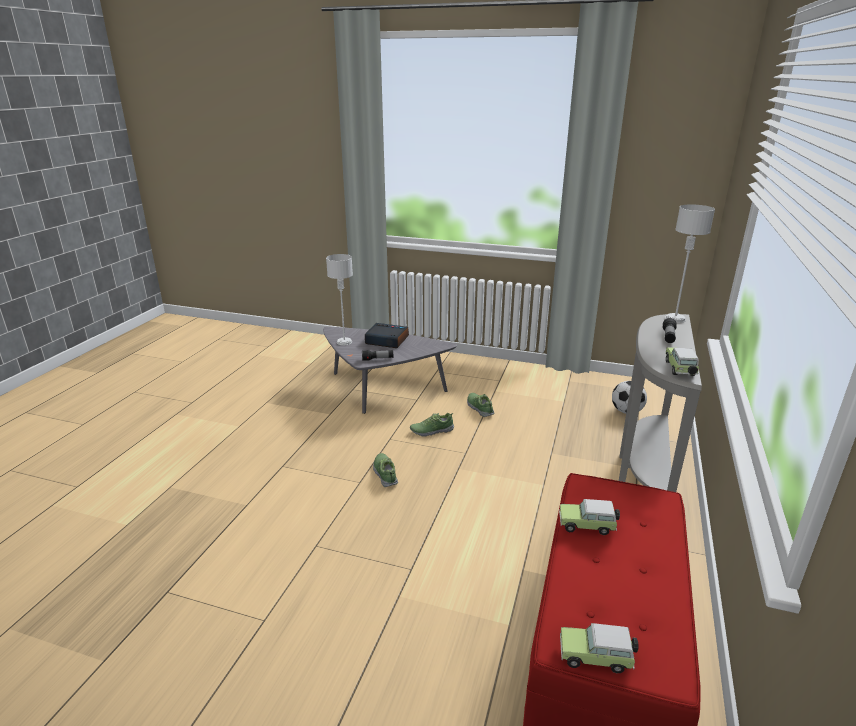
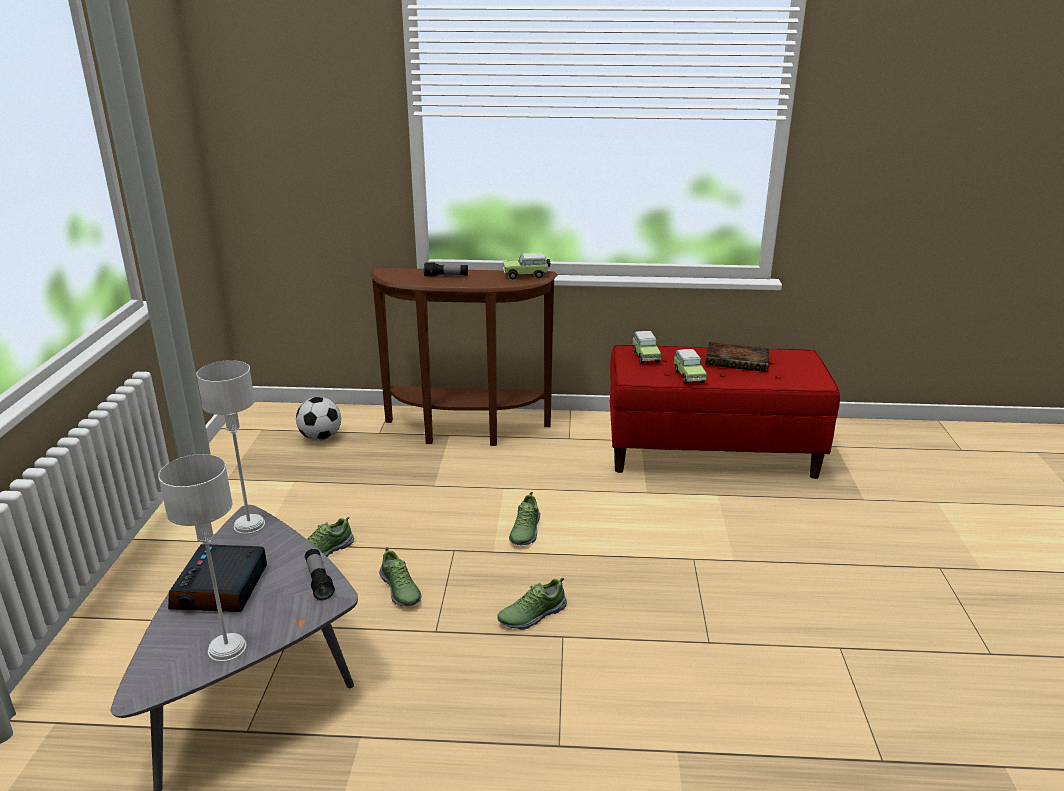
camera: 105 degrees left, 0 degrees up
toy car [560,623,639,673] -> toy car moved to [632,331,661,363]
grey console table [619,314,702,492] -> brown console table [371,268,557,446]
grey table lamp [665,204,715,323] -> grey table lamp moved to [196,360,265,534]
none -> shoe [509,492,540,545]
none -> book [705,342,769,372]

